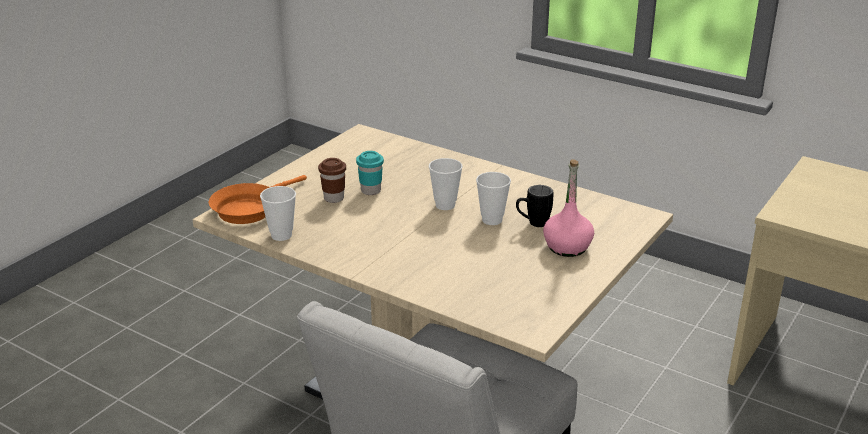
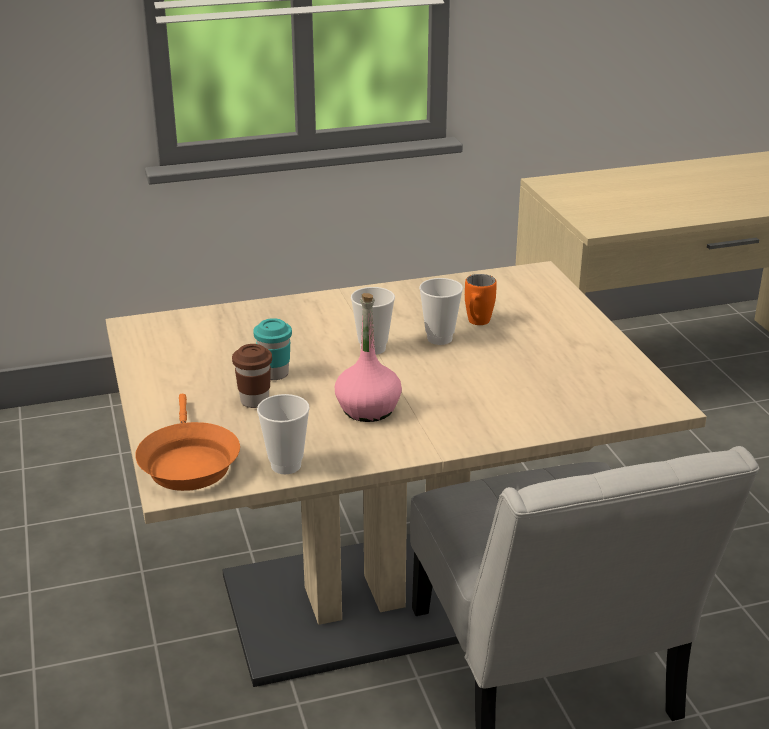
camera: 50 degrees left, 0 degrees up
black mug [516,185,554,227] -> orange mug [465,274,497,325]
pink bottle [543,159,594,257] -> pink bottle moved to [335,293,402,422]

